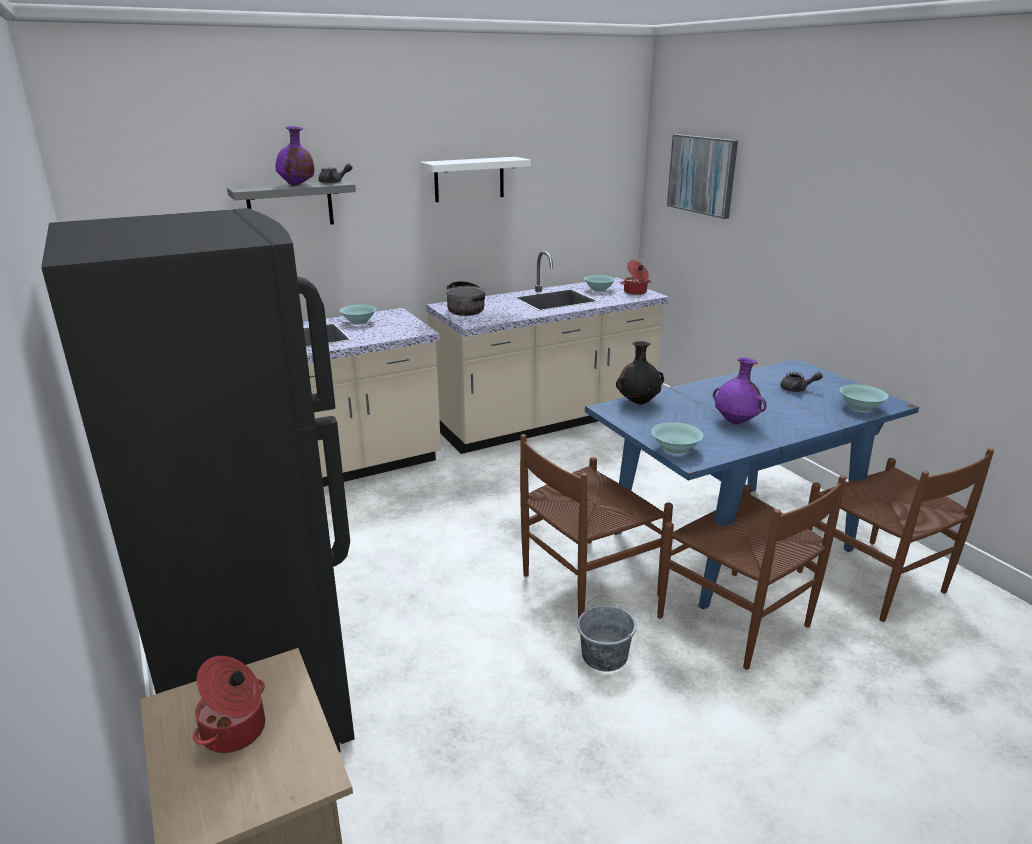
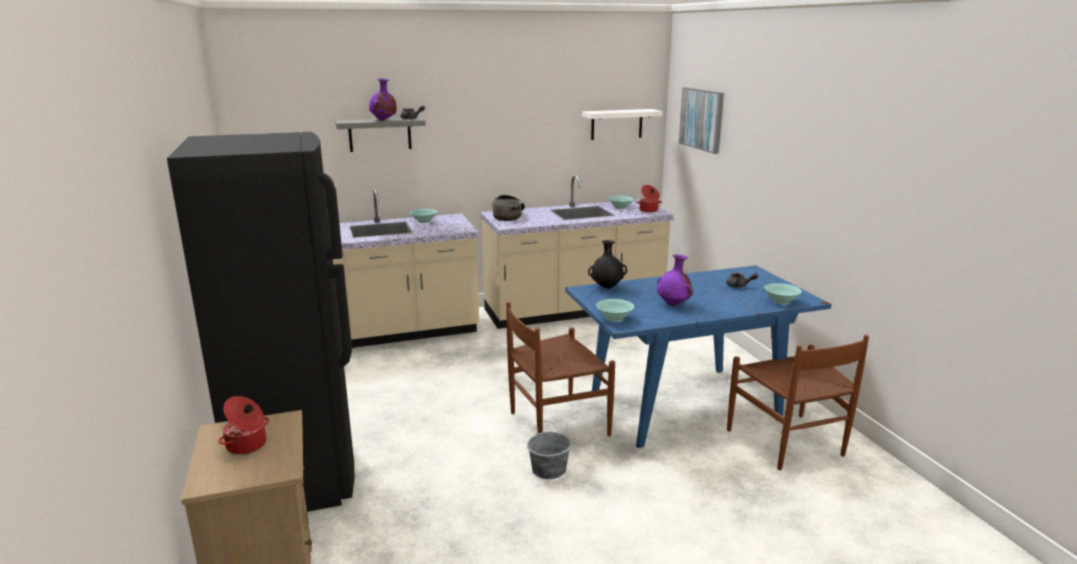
camera: 10 degrees right, 5 degrees down
white shelf [420,157,531,202] -> white shelf moved to [582,109,663,140]
brown chair [657,475,846,670] -> none

